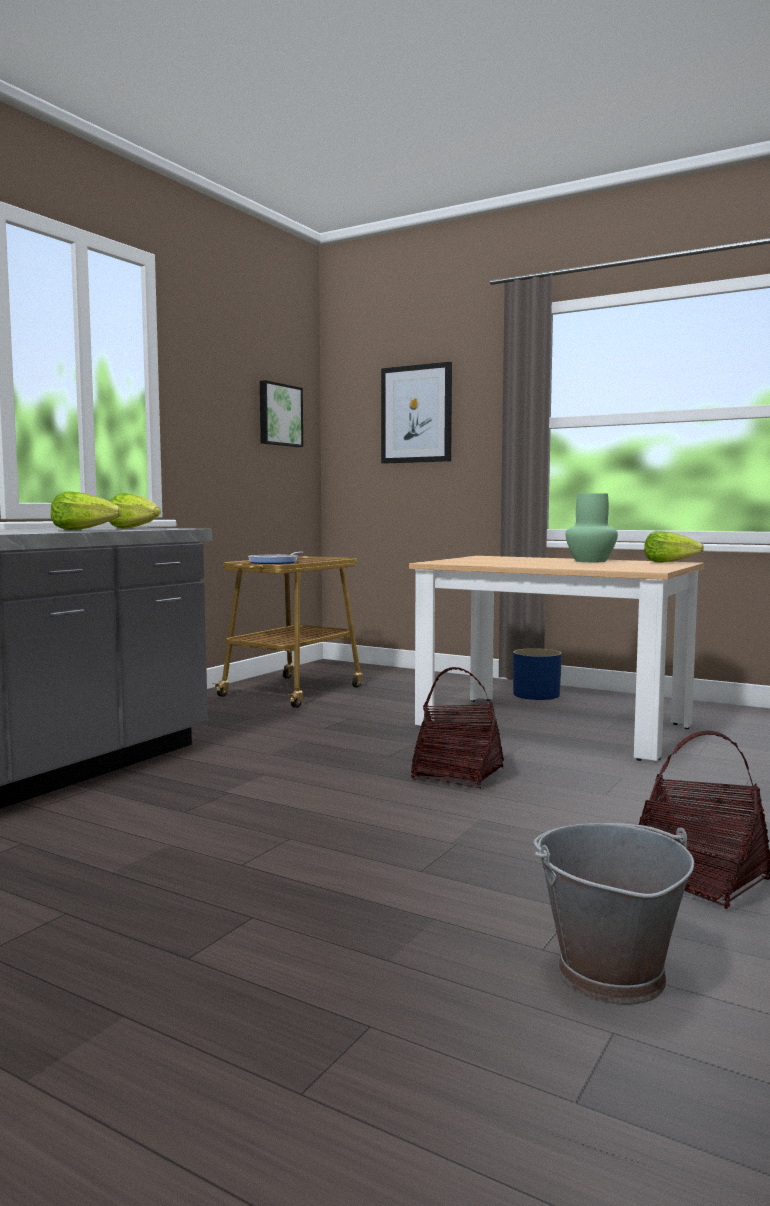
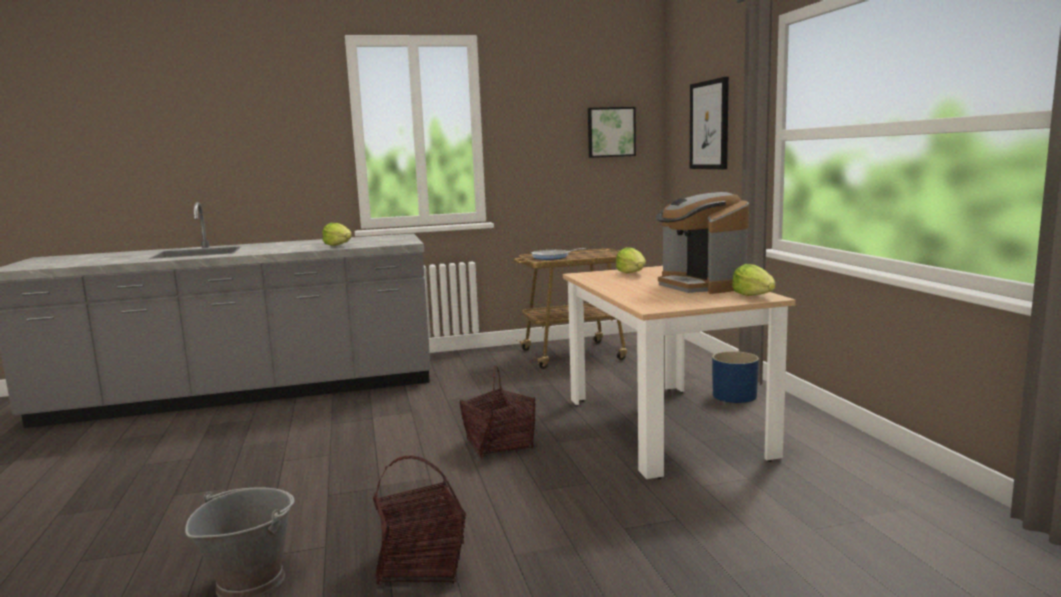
camera: 45 degrees right, 5 degrees up
lettuce [109,493,161,529] -> lettuce moved to [616,247,646,273]
green vase [566,493,618,562] -> coffee machine [656,192,749,294]

